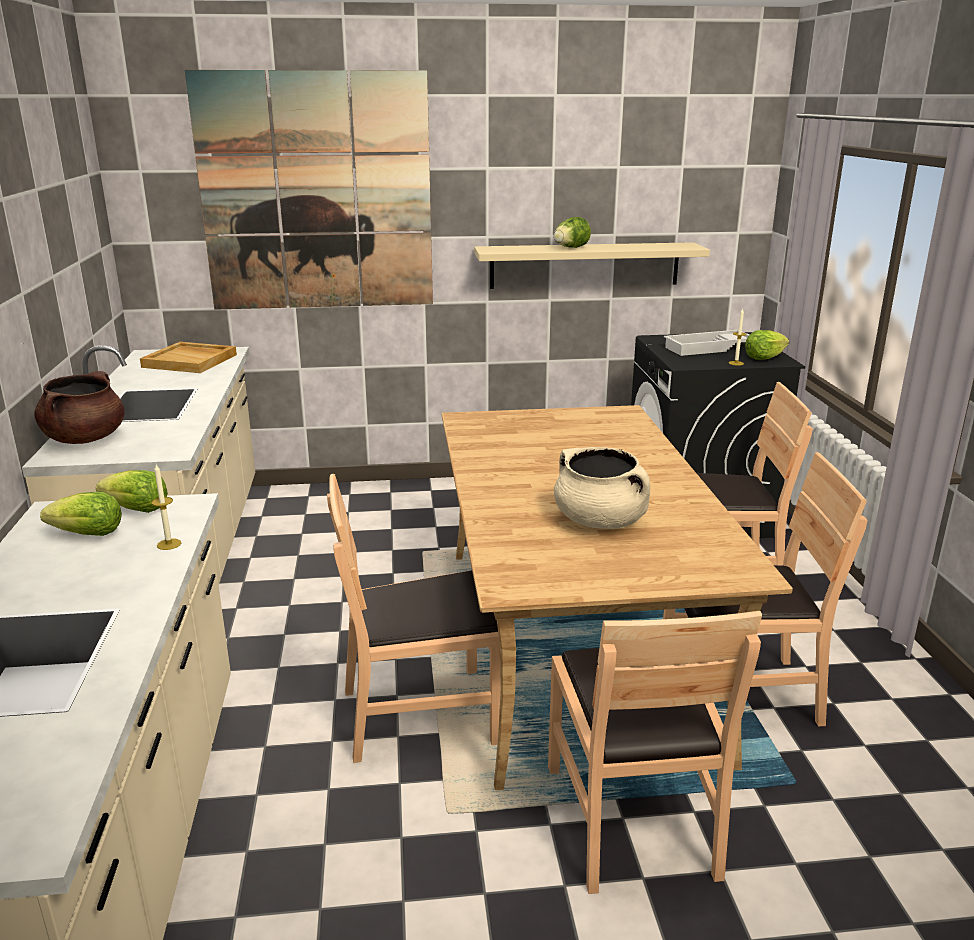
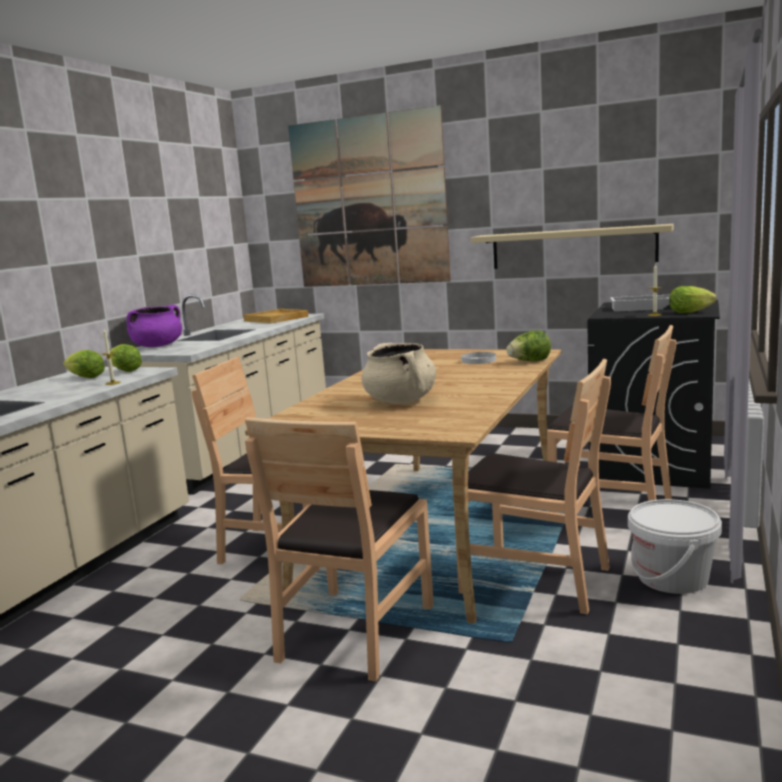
camera: 30 degrees right, 10 degrees down
brown cooking pot [34,371,125,444] -> purple cooking pot [126,305,182,347]
lettuce [554,217,591,248] -> lettuce moved to [506,330,551,361]
none -> white plate [461,352,496,364]
none -> white bucket [628,499,722,594]

